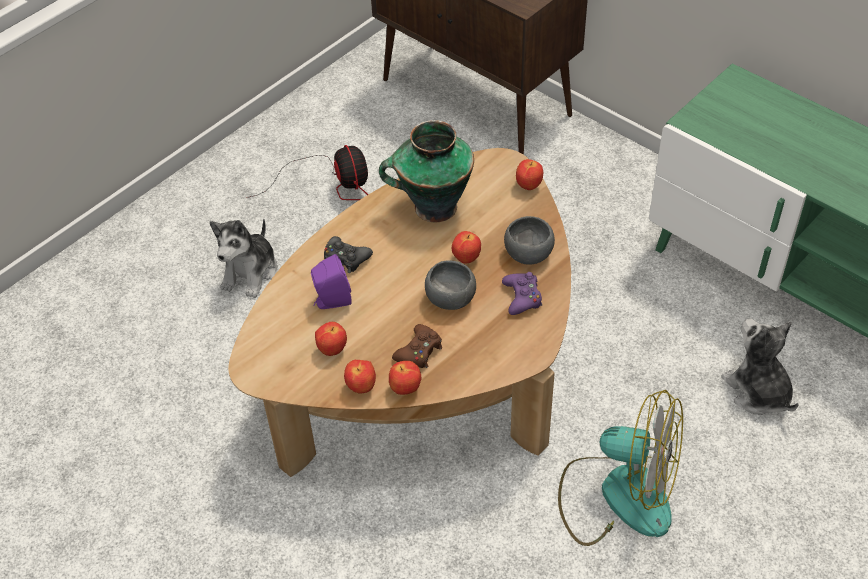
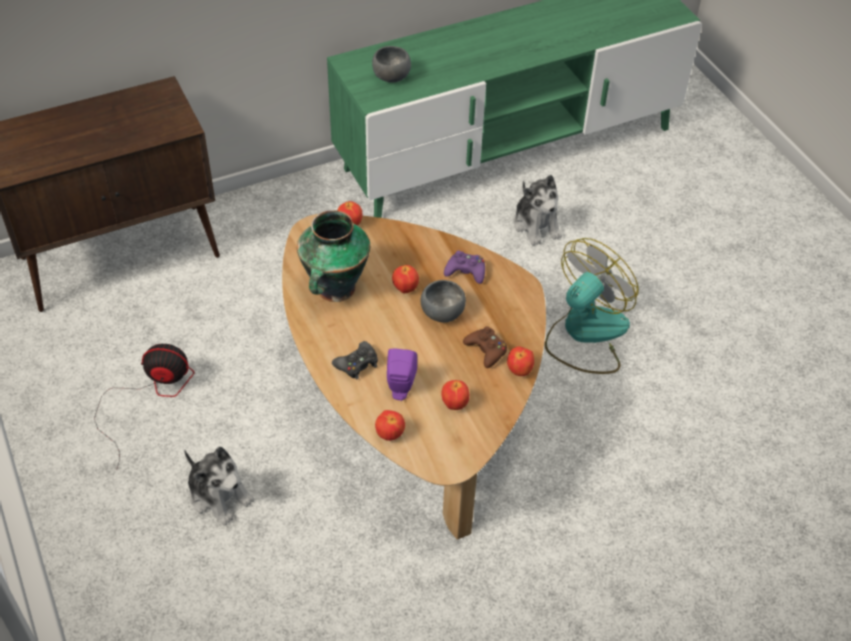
camera: 70 degrees left, 0 degrees up
apple [344,360,376,393] -> apple moved to [375,410,405,441]
grey bowl [504,216,555,265] -> grey bowl moved to [372,46,411,83]
plush toy [721,318,799,415] -> plush toy turned 105 degrees counterclockwise [513,175,562,246]

